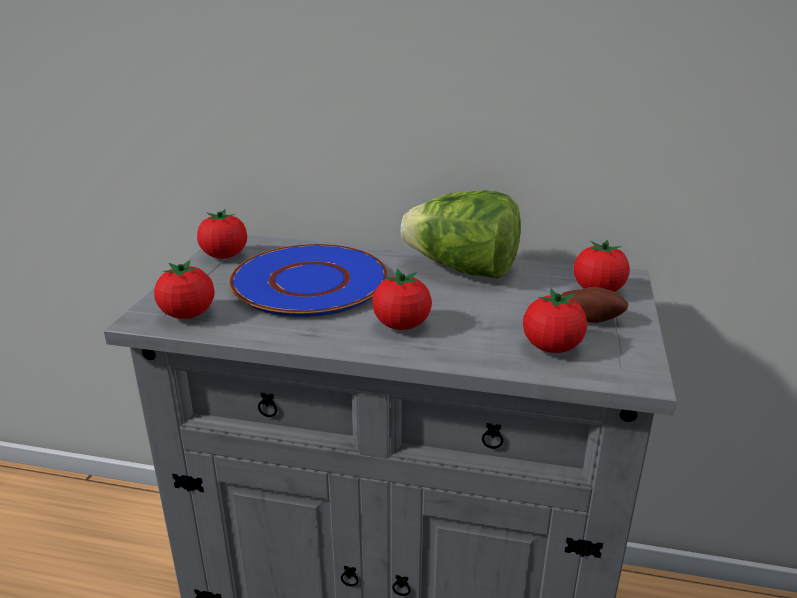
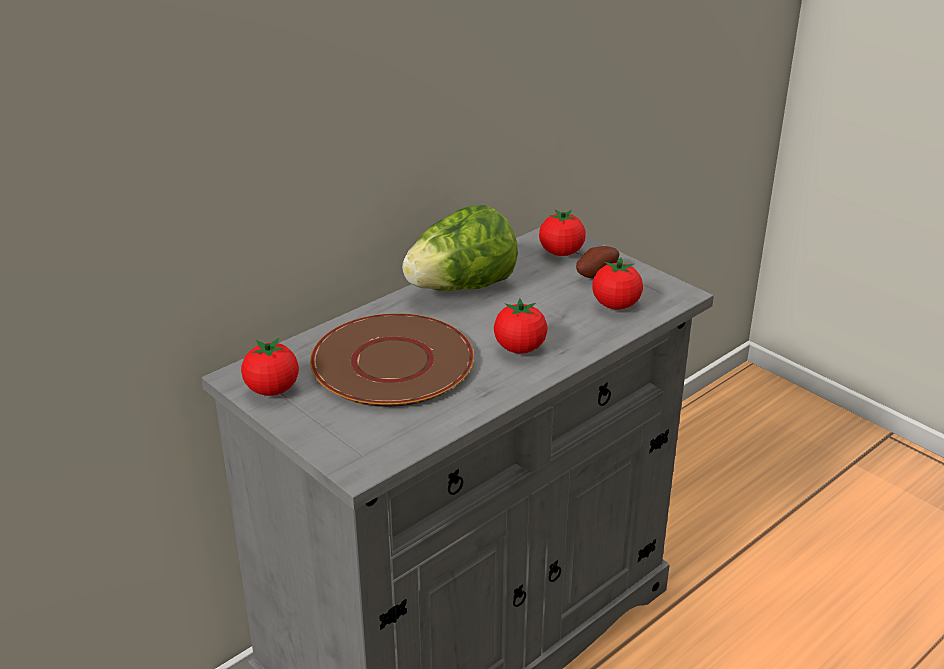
camera: 55 degrees left, 5 degrees up
tomato [154,260,214,319] -> none
blue plate [229,244,388,317] -> brown plate [310,313,474,407]

